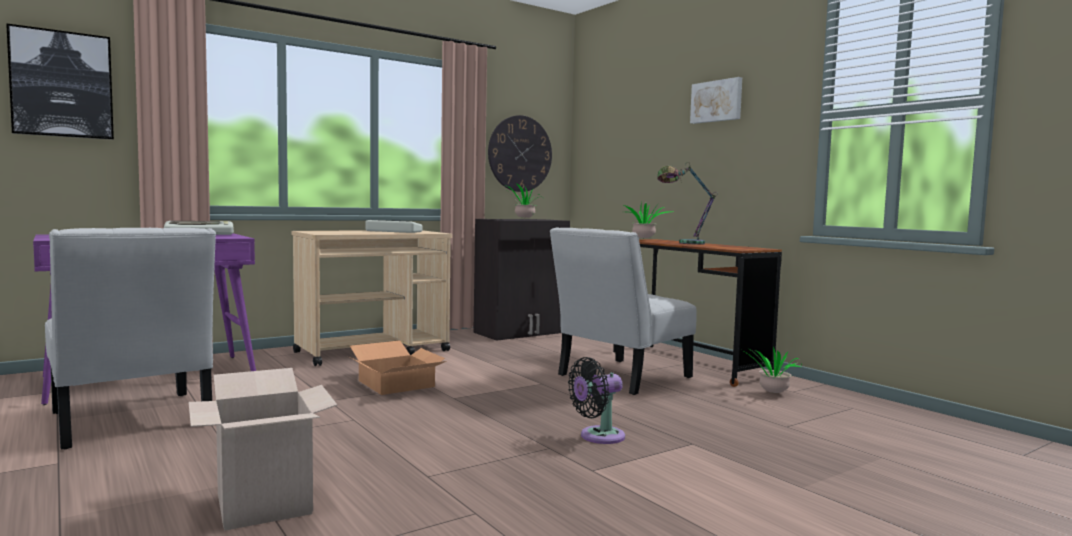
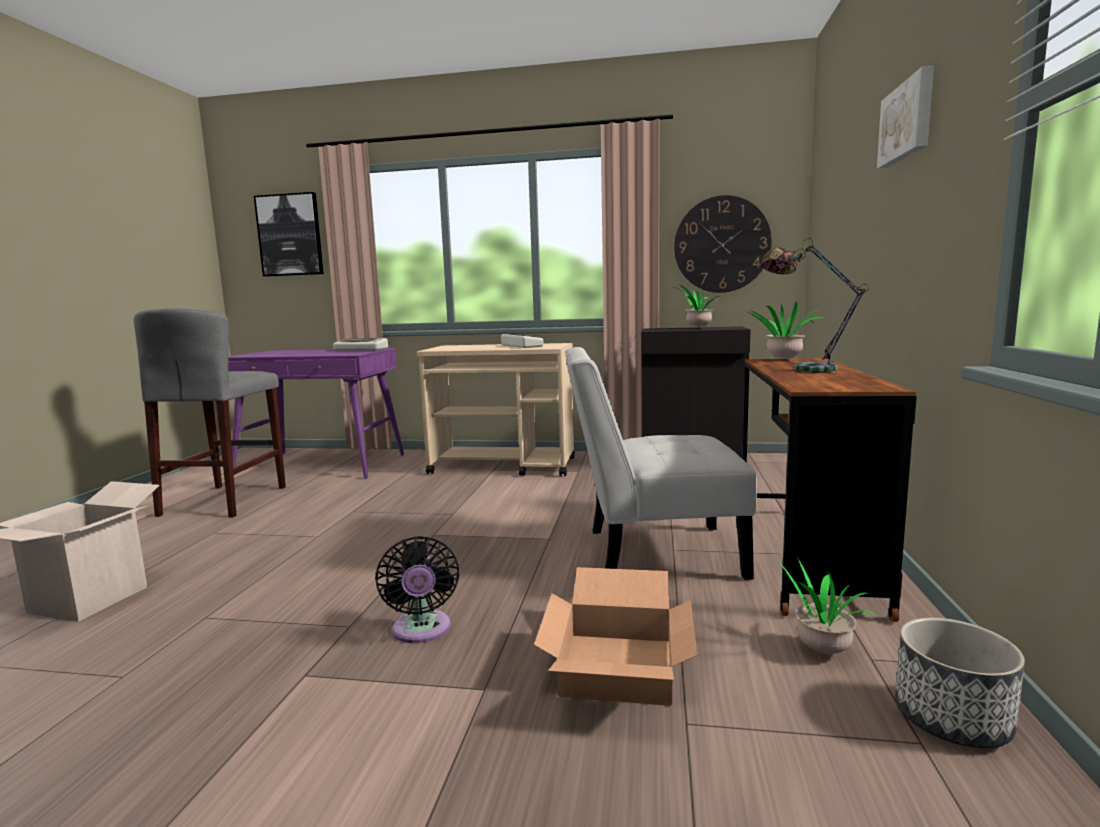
camera: 45 degrees right, 5 degrees up
white chair [45,228,216,449] -> grey stool [134,308,286,518]
cardboard box [348,340,446,395] -> cardboard box moved to [534,567,697,706]
black fan [568,357,625,444] -> black fan turned 120 degrees counterclockwise [375,536,459,643]
none -> planter [895,618,1025,748]

